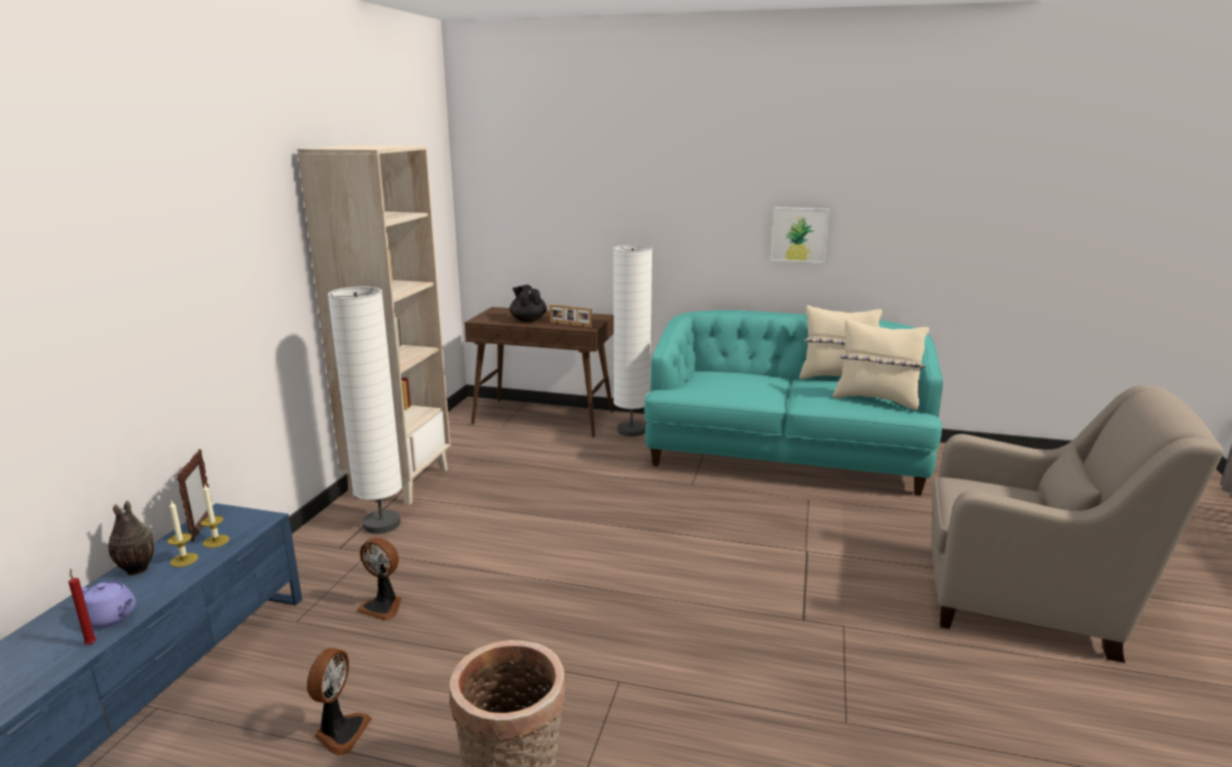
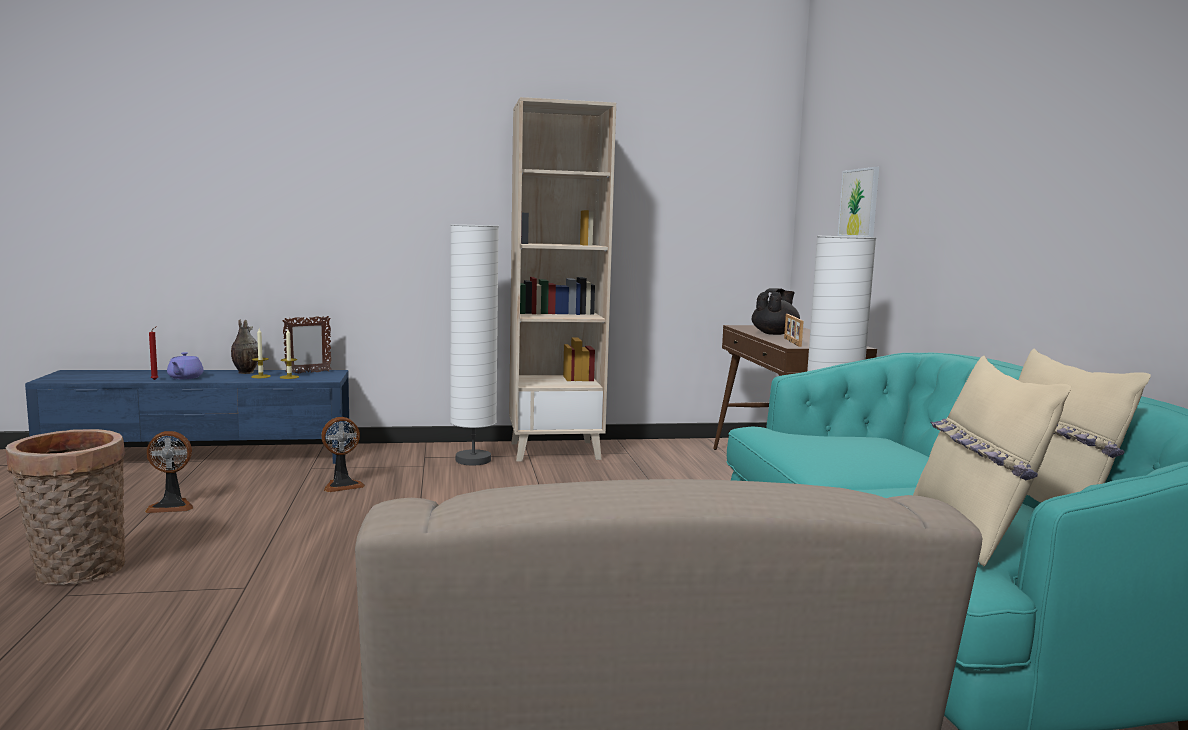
camera: 65 degrees right, 10 degrees down
fan [357,537,402,621] -> fan turned 120 degrees counterclockwise [321,417,365,492]
picture [771,207,830,263] -> picture moved to [838,167,879,237]

